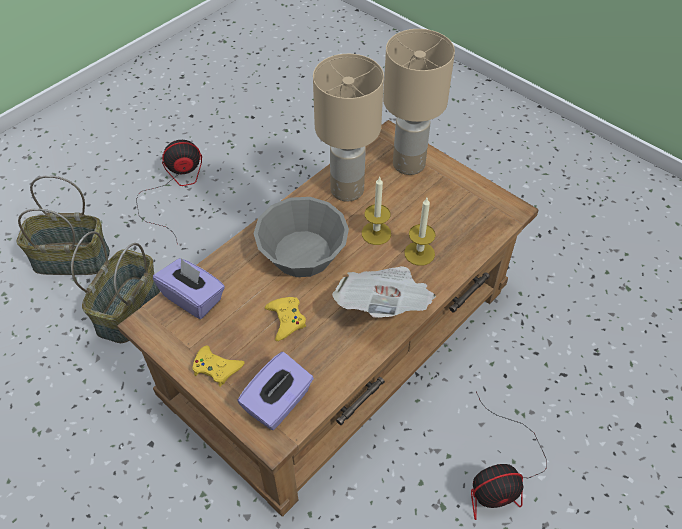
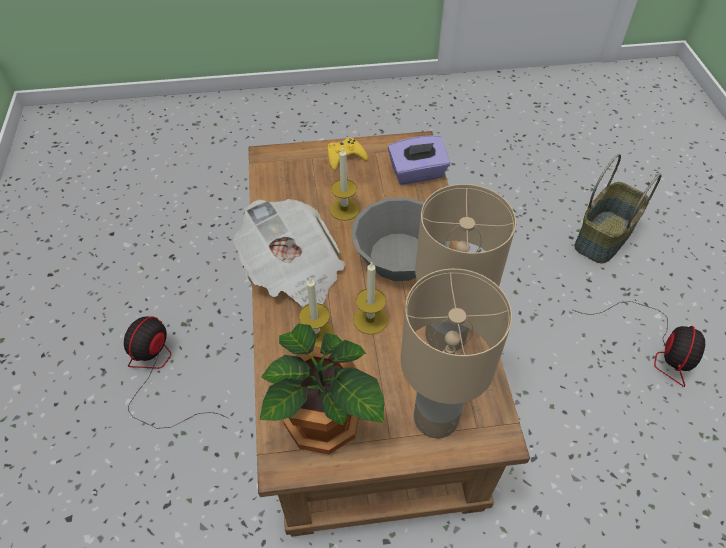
camera: 130 degrees right, 0 degrees up
basket [71,231,160,343] -> none
purple tissue box [237,352,314,430] -> none
yellow game controller [265,297,306,341] -> candle [330,147,360,221]
none -> potted plant [260,324,384,454]

